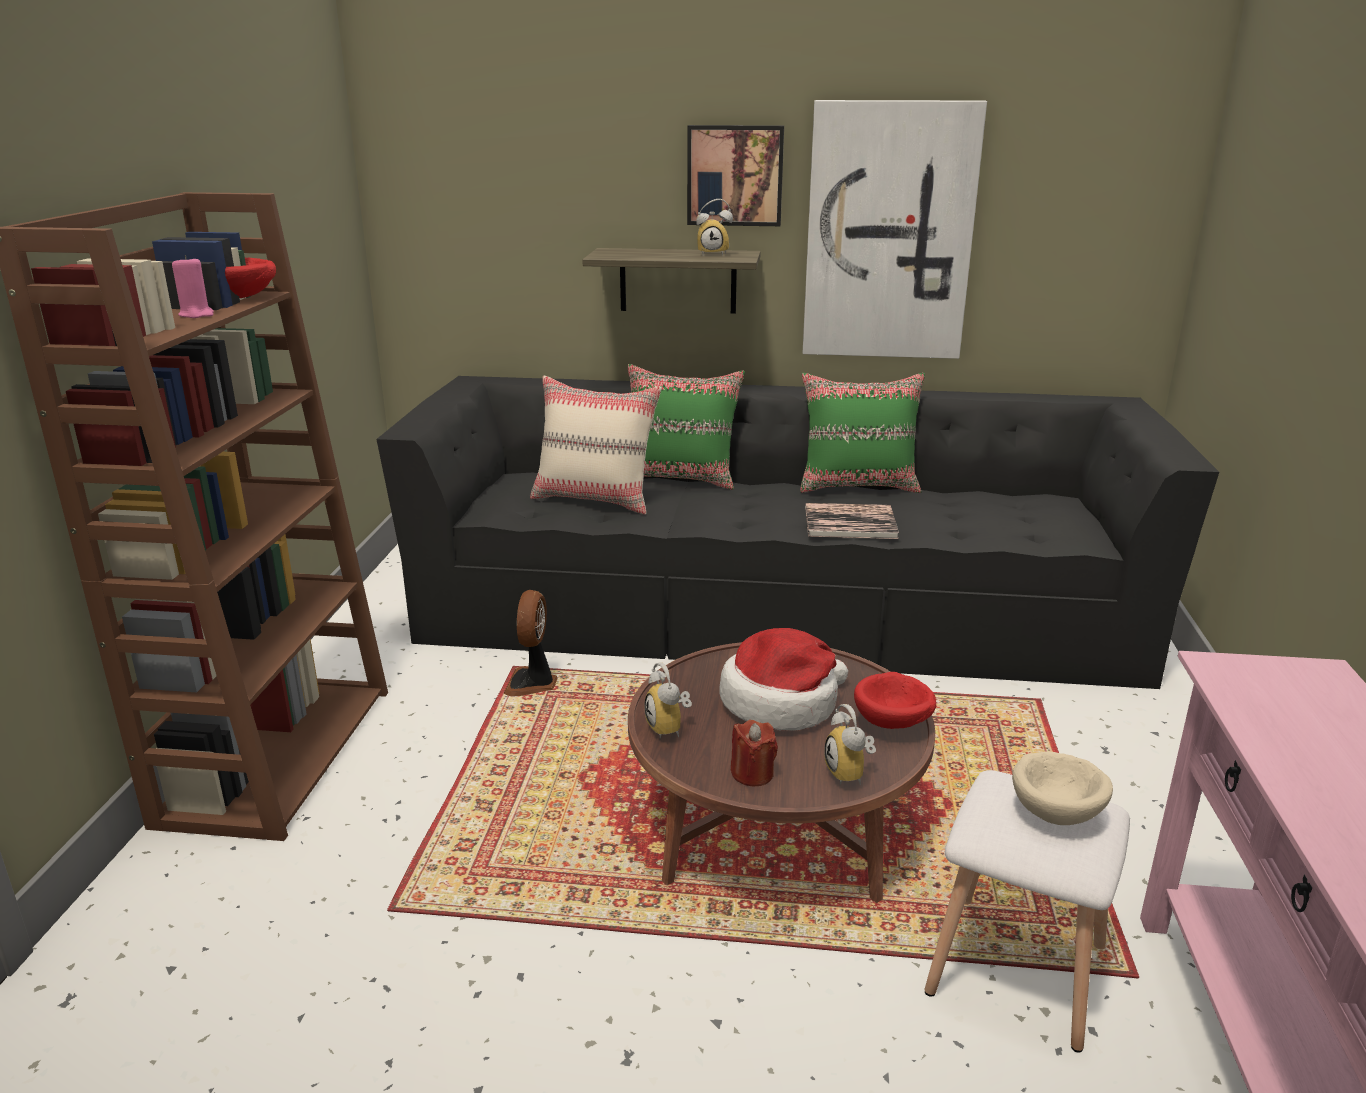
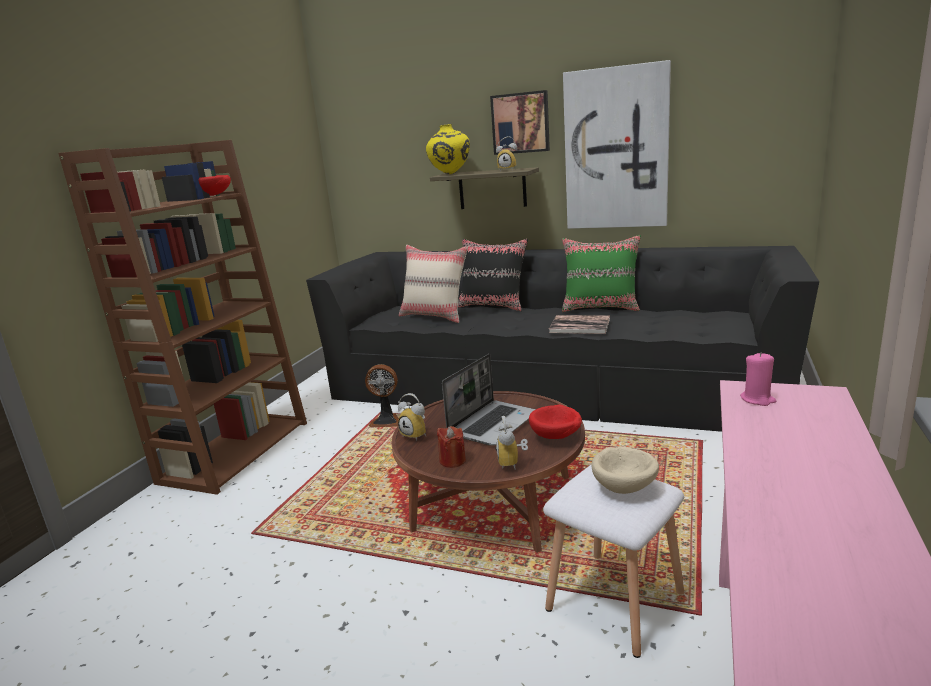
camera: 15 degrees right, 5 degrees down
pink candle [172,255,214,318] -> pink candle moved to [740,352,776,406]
fan [504,590,558,697] -> fan turned 105 degrees counterclockwise [365,364,399,428]
green pillow [628,364,745,490] -> black pillow [458,239,528,311]
alarm clock [644,662,692,738] -> alarm clock turned 45 degrees counterclockwise [398,393,426,441]
hat [720,628,848,730] -> laptop [442,354,536,446]
none -> yellow vase [426,124,470,174]

